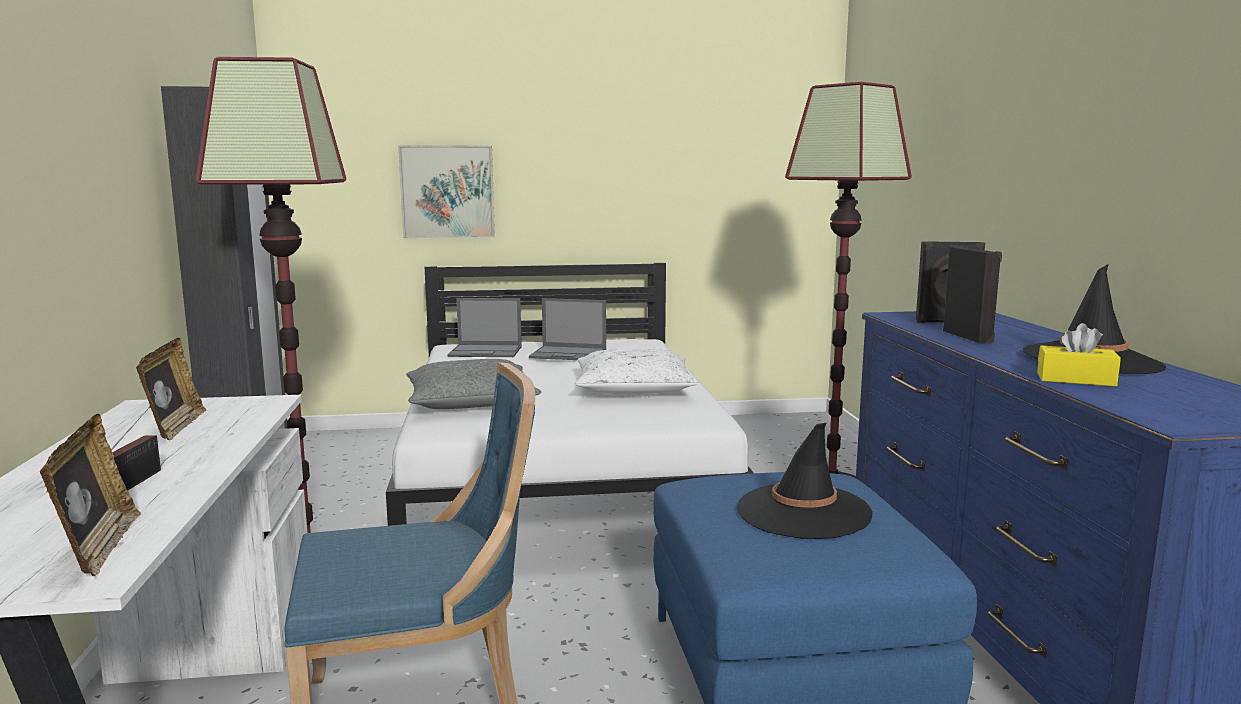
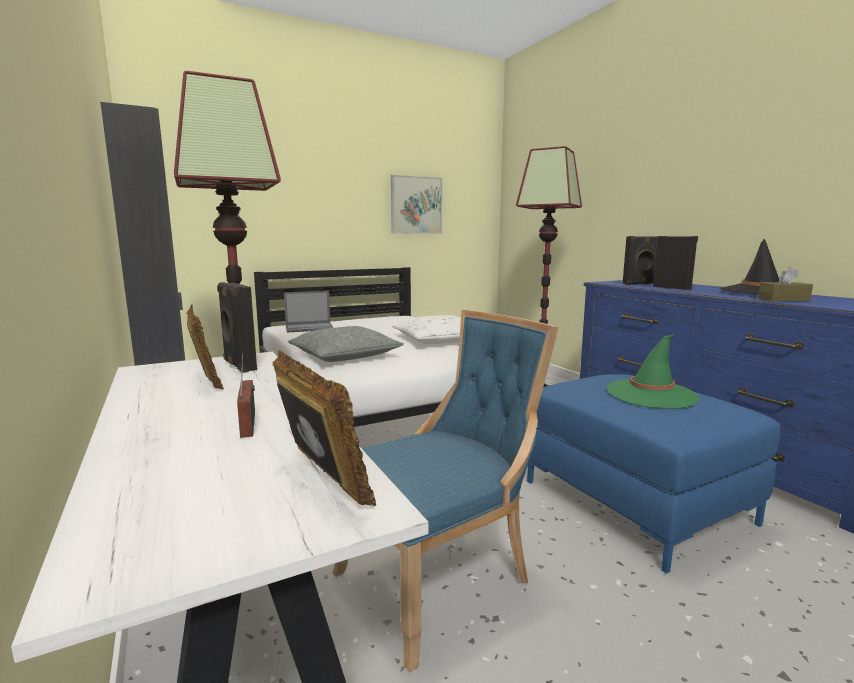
camera: 20 degrees left, 0 degrees up
picture [398,145,495,238] -> picture moved to [391,175,442,234]
laptop [529,298,606,360] -> none
black hat [738,423,873,539] -> green hat [607,334,699,409]
yellow tissue box [1037,323,1121,387] -> brown tissue box [758,267,813,302]
none -> black speaker [217,282,257,373]

